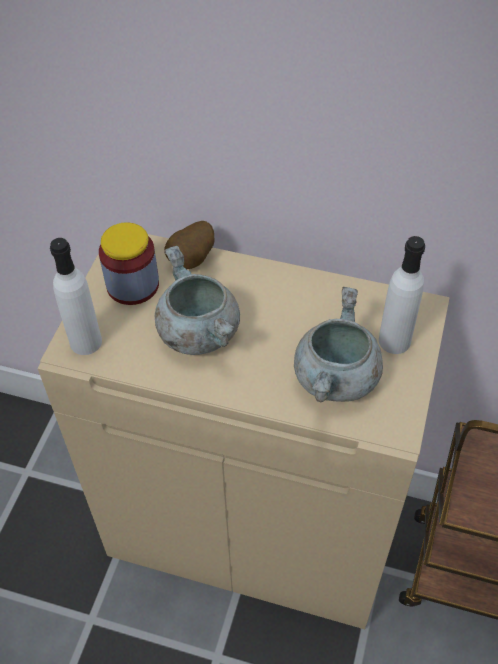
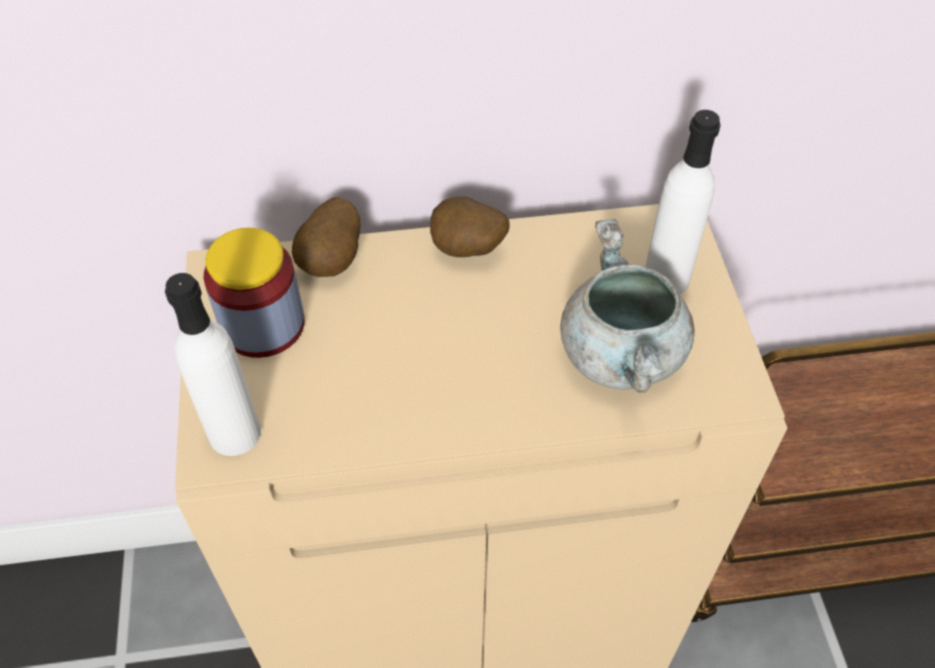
camera: 25 degrees left, 0 degrees up
grey cooking pot [155,246,240,355] -> none
none -> potato [430,196,510,257]

